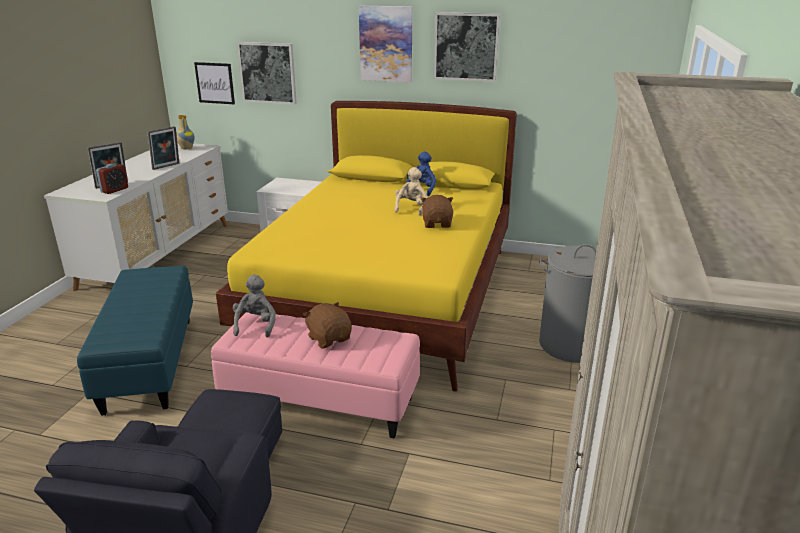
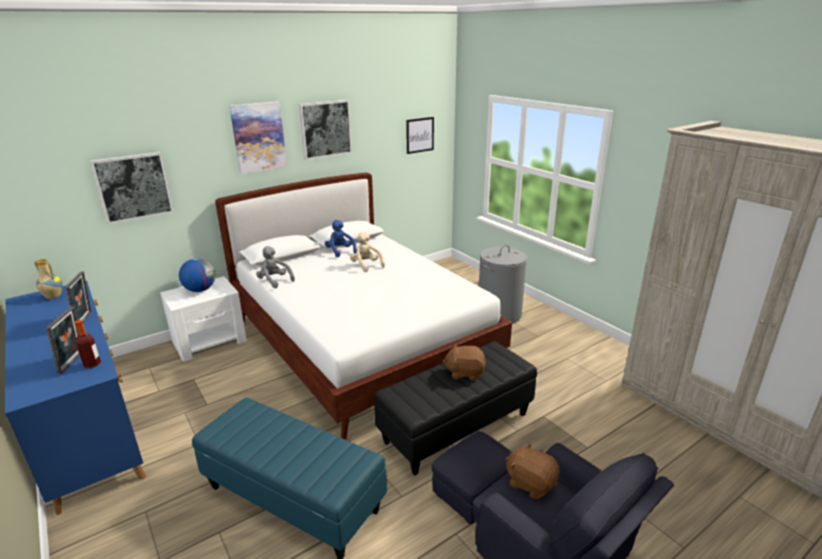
camera: 50 degrees left, 0 degrees up
white dresser [44,142,228,291] -> blue dresser [5,281,146,515]
alarm clock [96,163,128,194] -> bottle [75,320,101,368]
picture [194,62,235,104] -> picture moved to [406,117,434,154]
pink ottoman [211,312,420,439] -> black ottoman [374,341,537,476]
yellow bed [216,101,517,391] -> white bed [215,172,512,440]
grey plush toy [233,275,276,337] -> grey plush toy moved to [256,246,295,288]
brown plush toy [421,195,453,228] -> brown plush toy moved to [506,442,560,499]
none -> globe [179,258,215,292]

